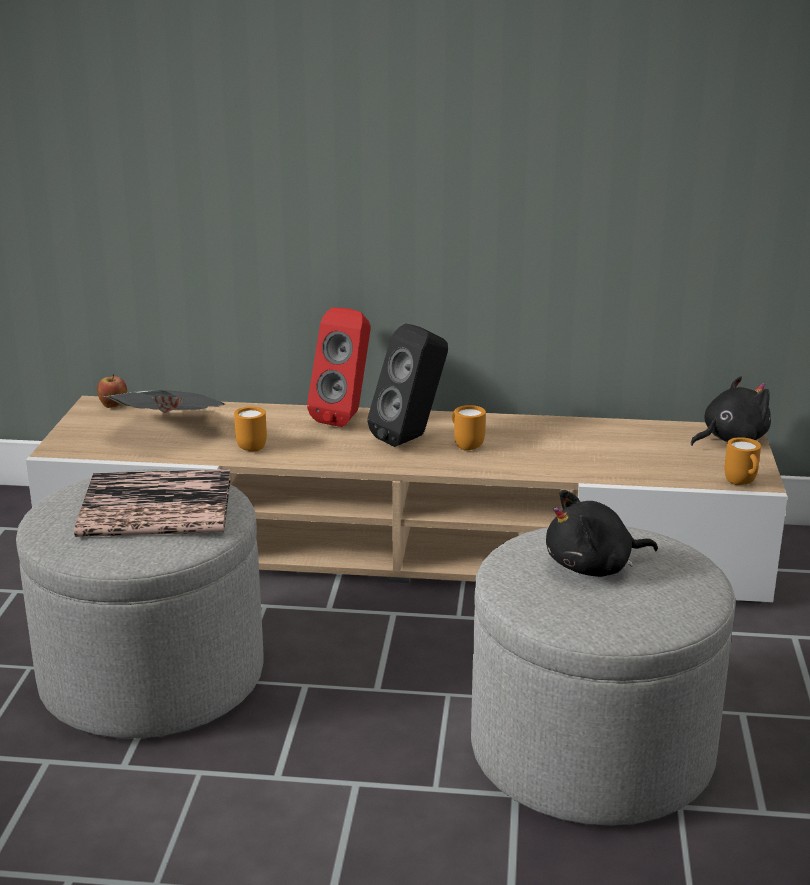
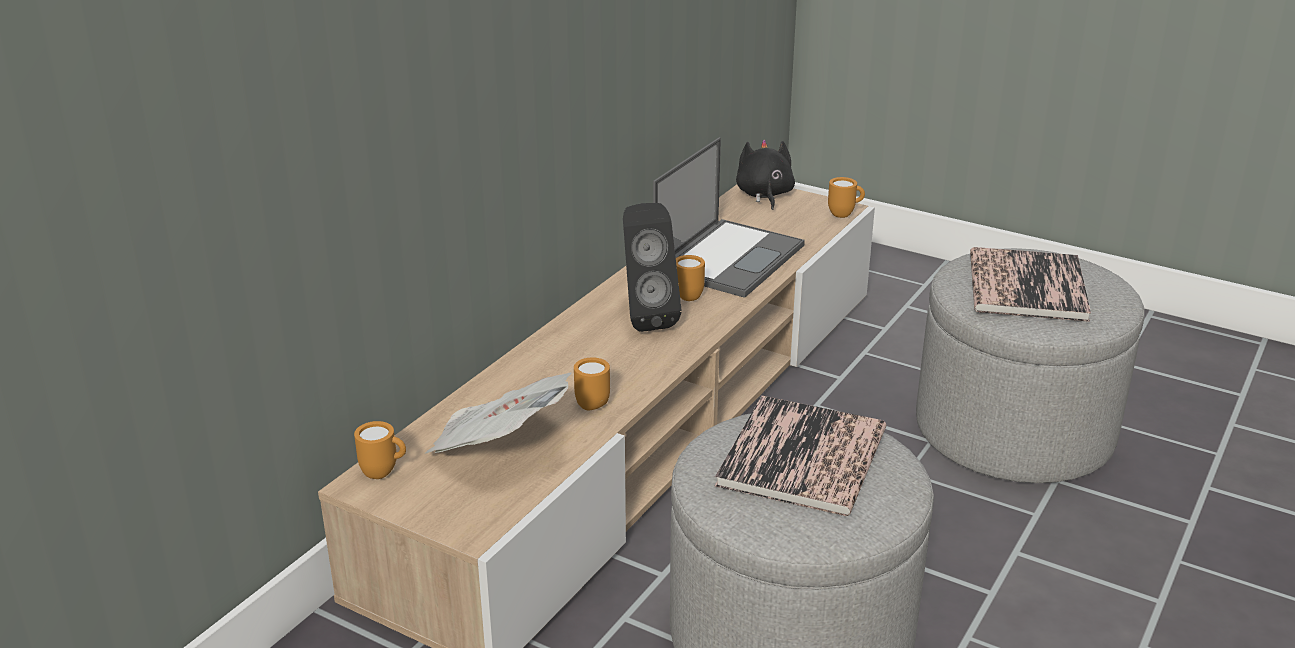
camera: 65 degrees left, 5 degrees up
apple [97,374,127,408] -> orange mug [354,421,406,479]
red speaker [307,308,371,427] -> none
black plush toy [546,490,658,577] -> book [970,247,1091,322]
none -> laptop [653,137,805,298]

